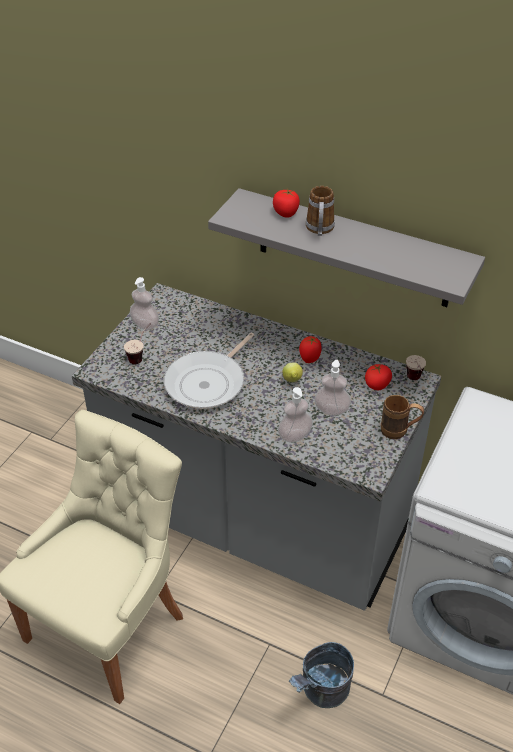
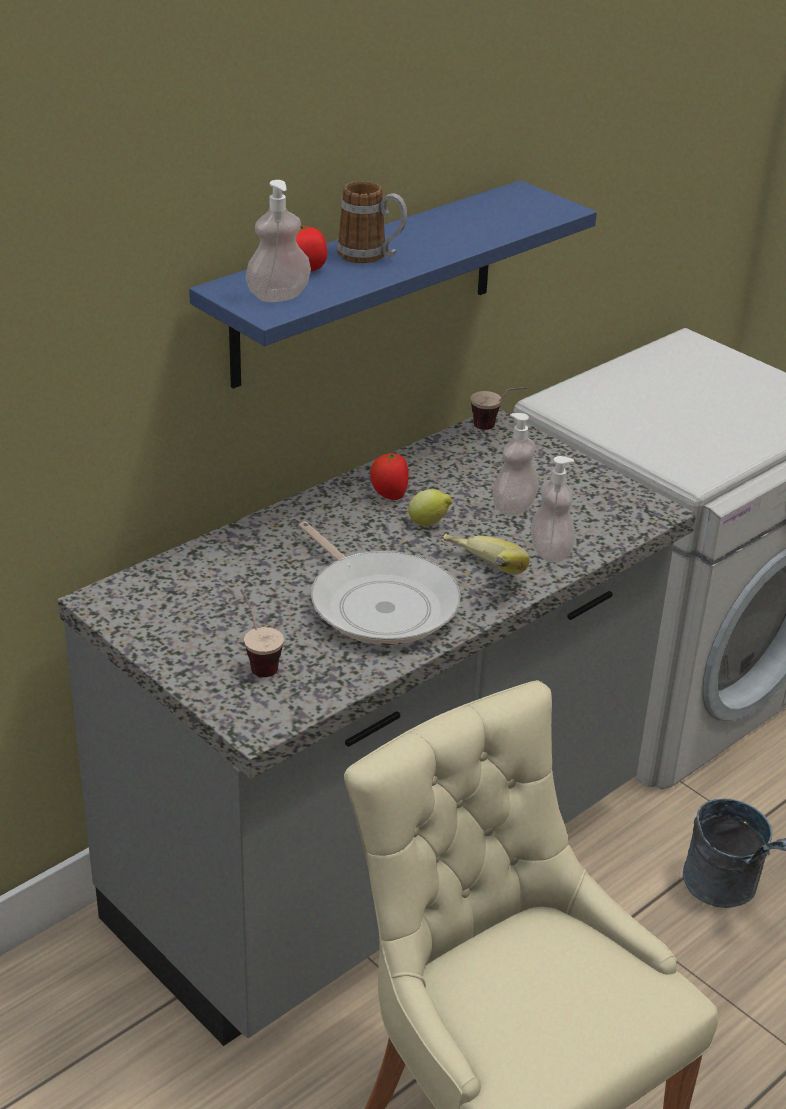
camera: 70 degrees left, 10 degrees down
soap dispenser [130,277,159,330] -> soap dispenser moved to [246,180,311,302]
grey shelf [208,188,485,307] -> blue shelf [189,180,597,389]
tomato [365,364,392,390] -> none
brown mug [381,395,424,439] -> none
none -> banana [443,533,530,575]

